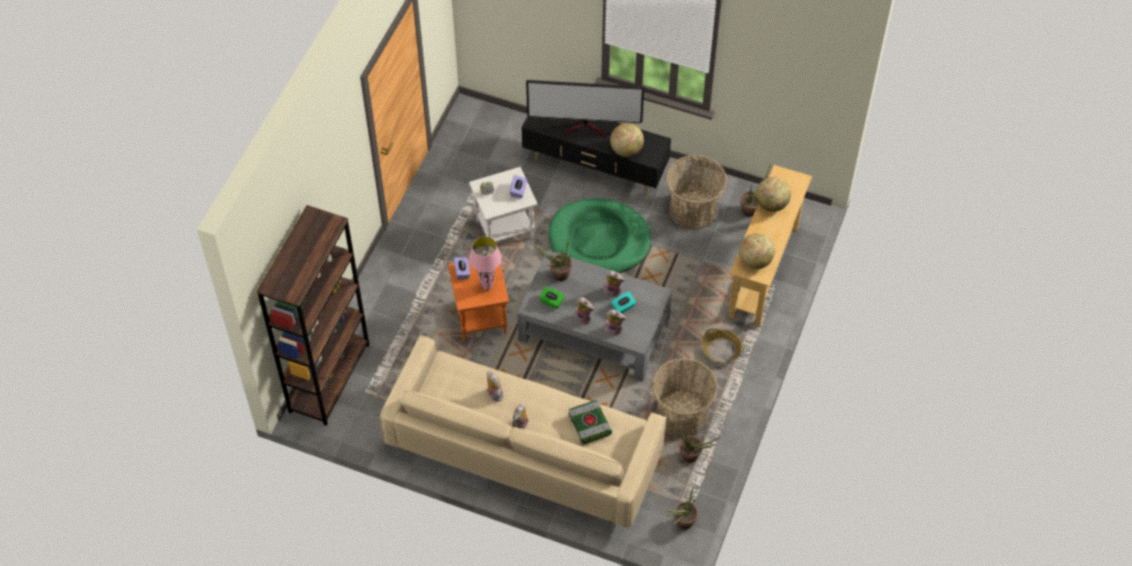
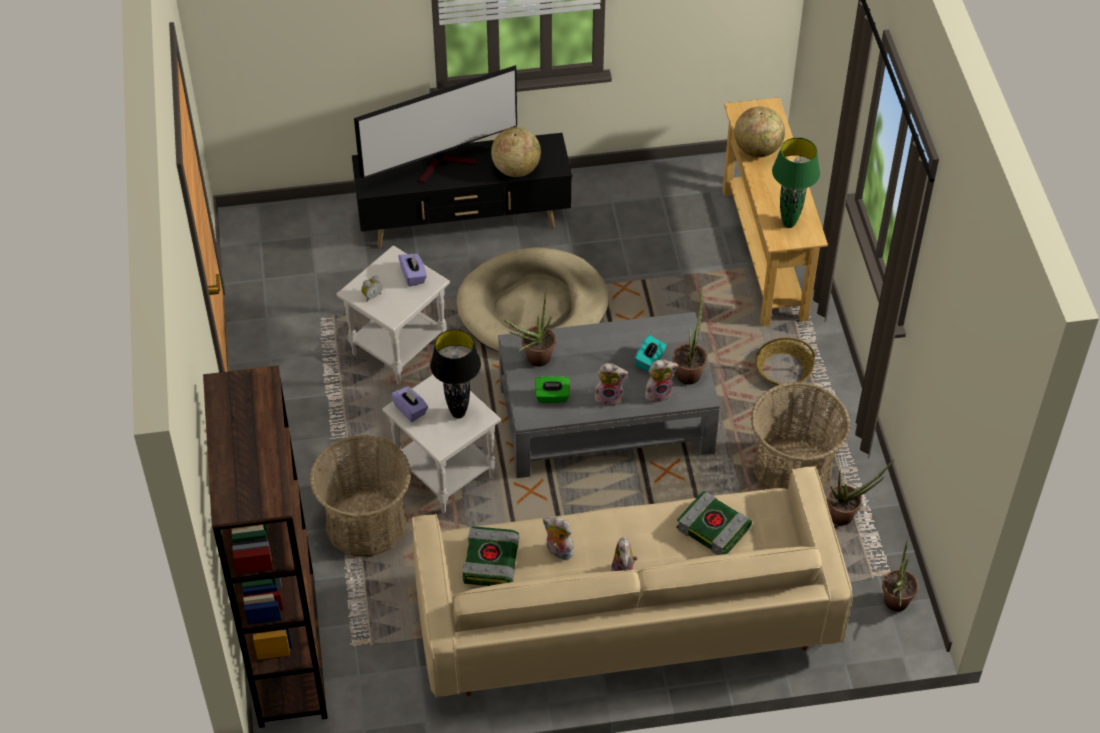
camera: 30 degrees left, 5 degrees down
orange side table [448,260,509,341] -> white side table [382,375,501,513]
pink table lamp [469,236,502,290] -> black table lamp [430,329,481,419]
green dog bed [548,199,651,273] -> beige dog bed [457,247,609,352]
plush toy [604,271,625,298] -> none
basket [666,155,727,230] -> basket moved to [309,435,411,557]
globe [739,233,775,269] -> green table lamp [772,138,820,228]
potted plant [740,163,771,216] -> potted plant moved to [673,287,707,385]
none -> book [463,526,519,586]

